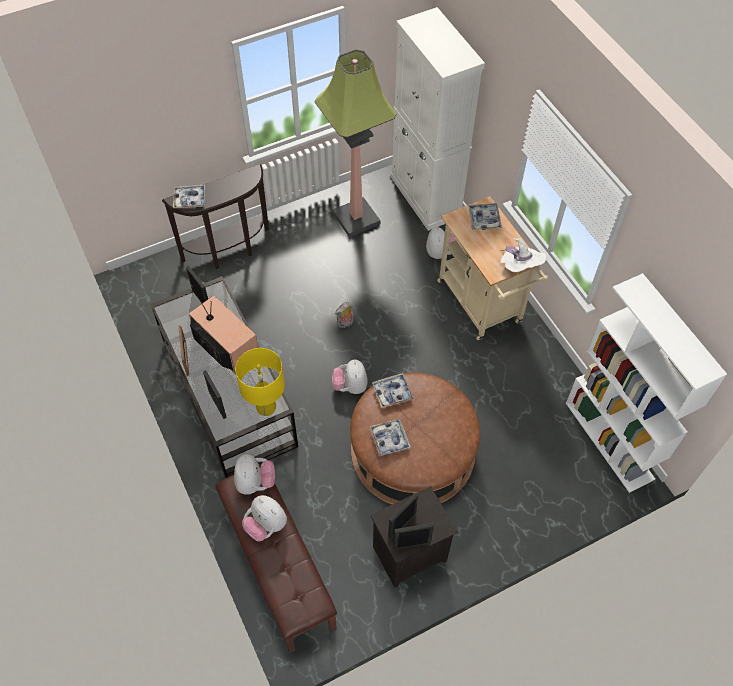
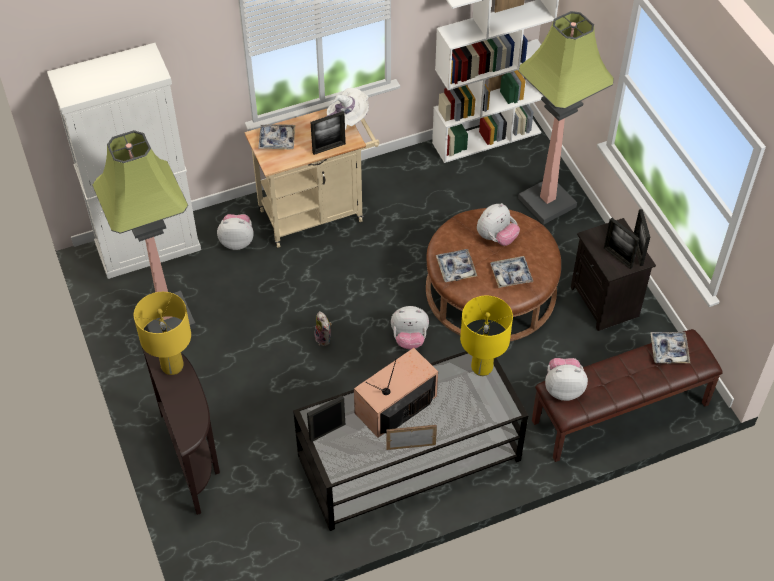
camera: 85 degrees left, 5 degrees down
tray [173,185,205,208] -> tray moved to [650,332,690,364]
picture frame [203,370,227,419] -> picture frame moved to [311,111,346,155]
plush toy [242,495,287,542] -> plush toy moved to [477,203,520,246]
none -> yellow table lamp [134,292,191,375]
none -> floor lamp [518,11,614,225]

